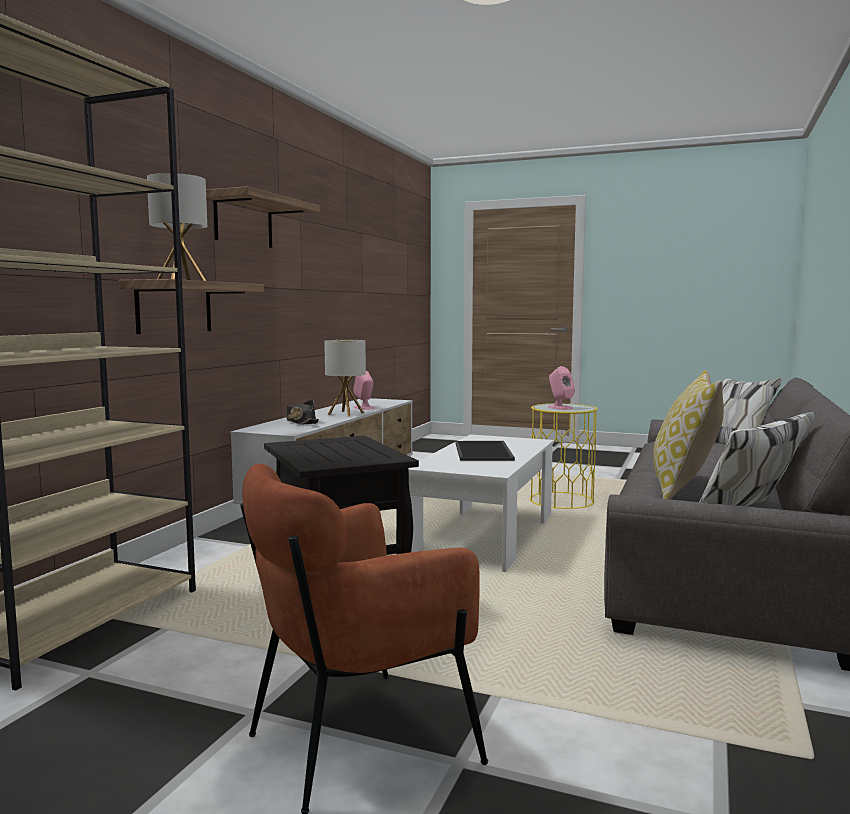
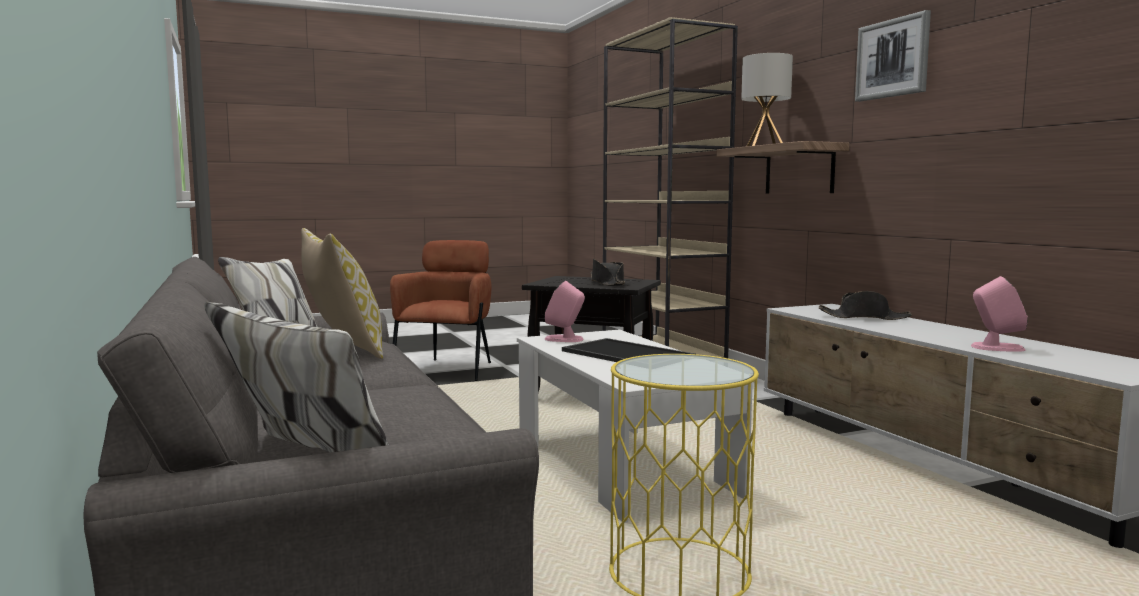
camera: 135 degrees right, 0 degrees up
shelf [206,186,320,248] -> picture [855,10,931,102]
table lamp [324,340,366,416] -> none
pink speaker [548,366,575,410] -> pink speaker moved to [545,281,585,342]
none -> black hat [591,259,625,286]

